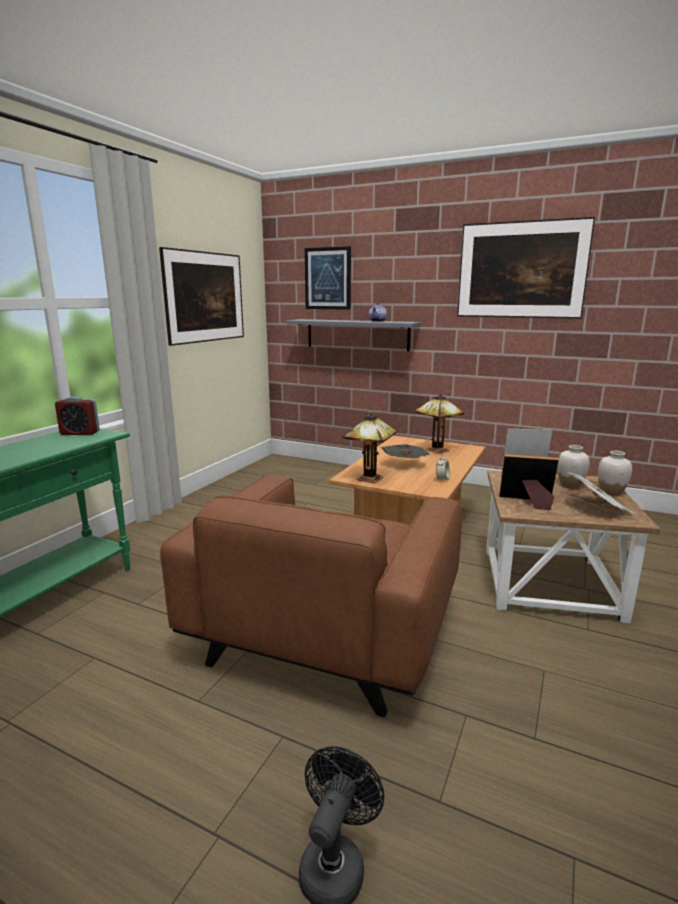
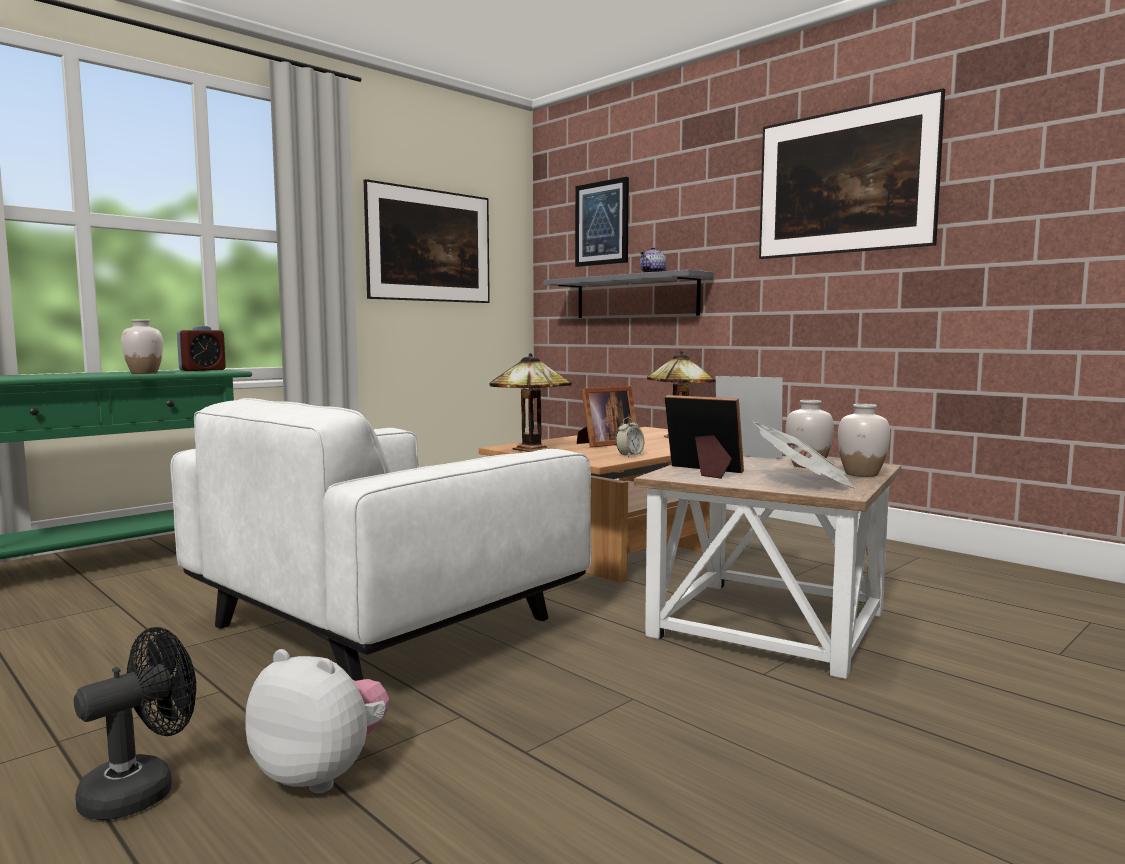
camera: 20 degrees right, 10 degrees down
alarm clock [55,396,100,435] -> alarm clock turned 75 degrees counterclockwise [177,326,226,371]
brown armchair [160,475,462,717] -> white armchair [171,398,591,681]
newspaper [380,445,429,458] -> picture frame [577,386,637,448]
none -> white vase [121,319,163,374]
none -> plush toy [245,649,389,793]

